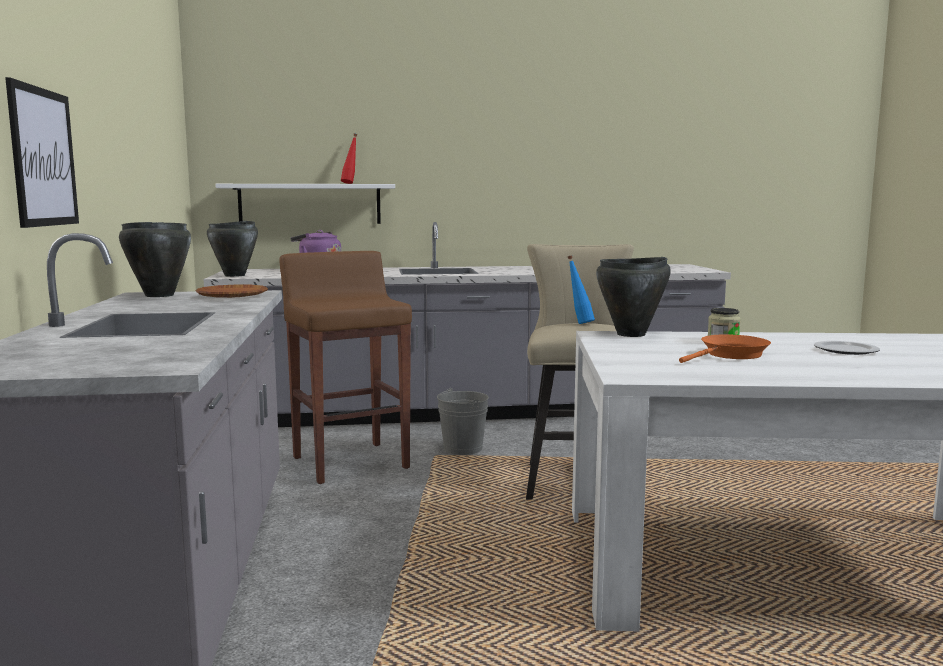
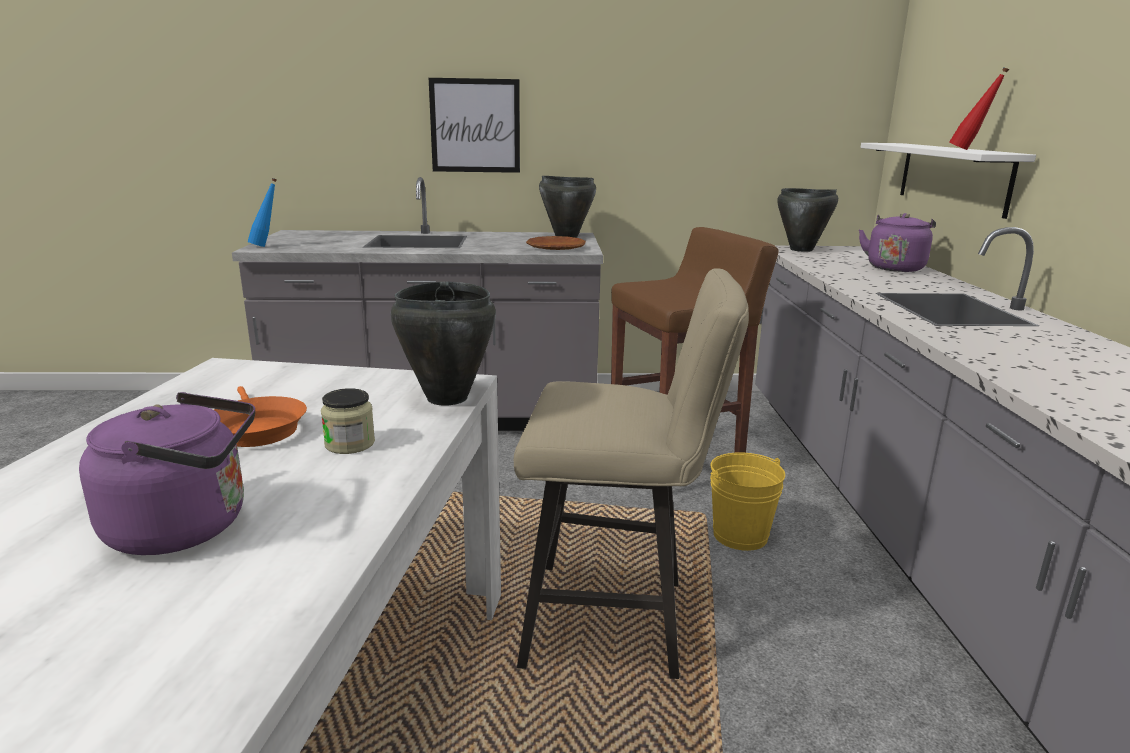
camera: 95 degrees right, 10 degrees up
grey bucket [437,388,489,455] -> yellow bucket [710,452,785,551]
blue bottle [568,256,595,324] -> blue bottle moved to [248,178,277,247]
plate [814,341,880,355] -> purple kettle [79,392,255,555]

